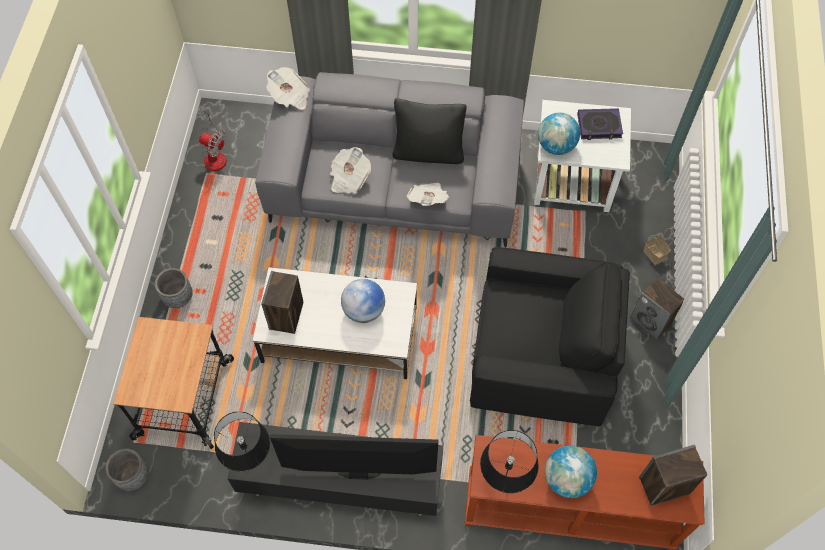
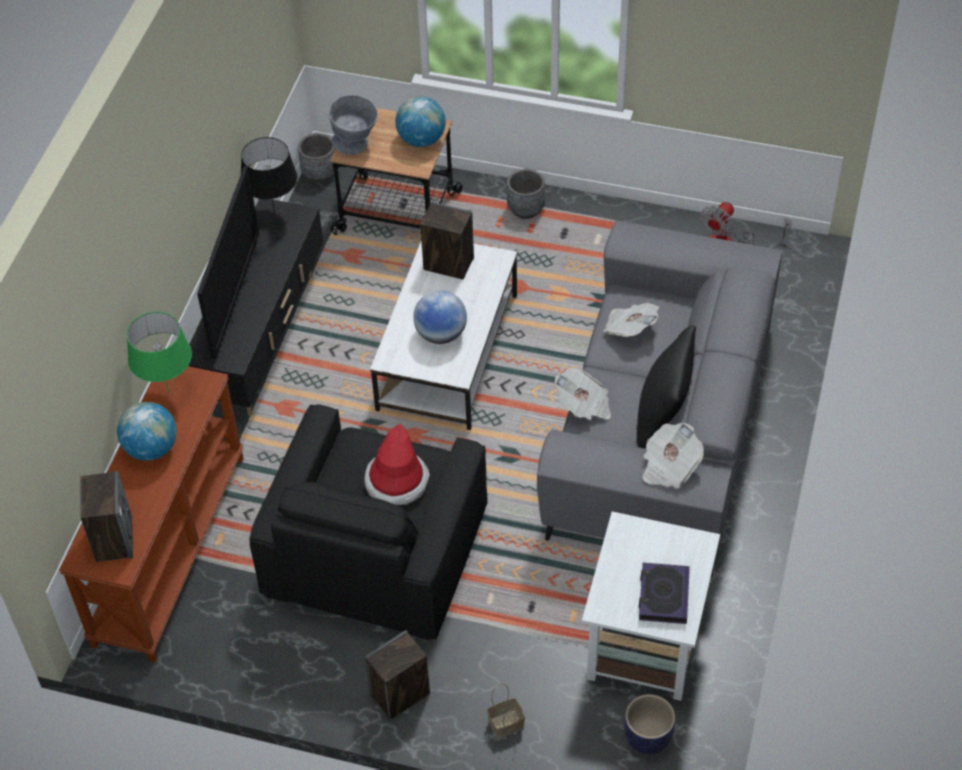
camera: 100 degrees right, 10 degrees down
newspaper [266,67,310,110] -> newspaper moved to [643,423,704,489]
black table lamp [480,430,539,493] -> green table lamp [127,312,192,393]
globe [538,113,580,155] -> globe moved to [395,96,446,147]
none -> grey bowl [329,95,378,155]
none -> hat [364,424,430,505]
none -> planter [624,694,675,754]

